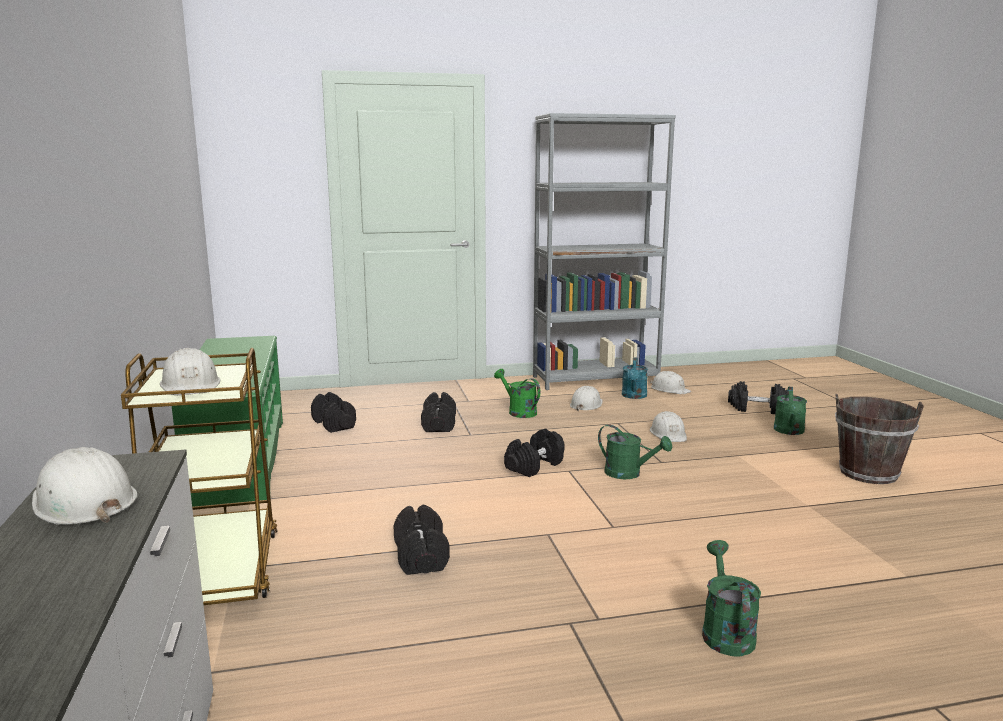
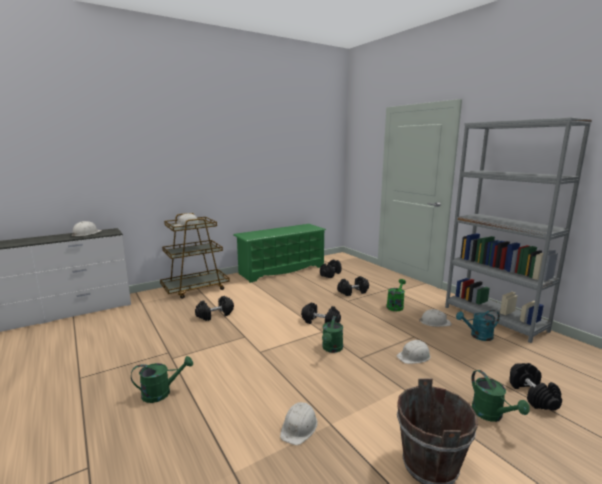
camera: 70 degrees right, 0 degrees up
white hard hat [650,371,691,394] -> white hard hat moved to [280,402,318,445]
green watering can [774,387,807,435] -> green watering can turned 105 degrees counterclockwise [471,370,530,422]

